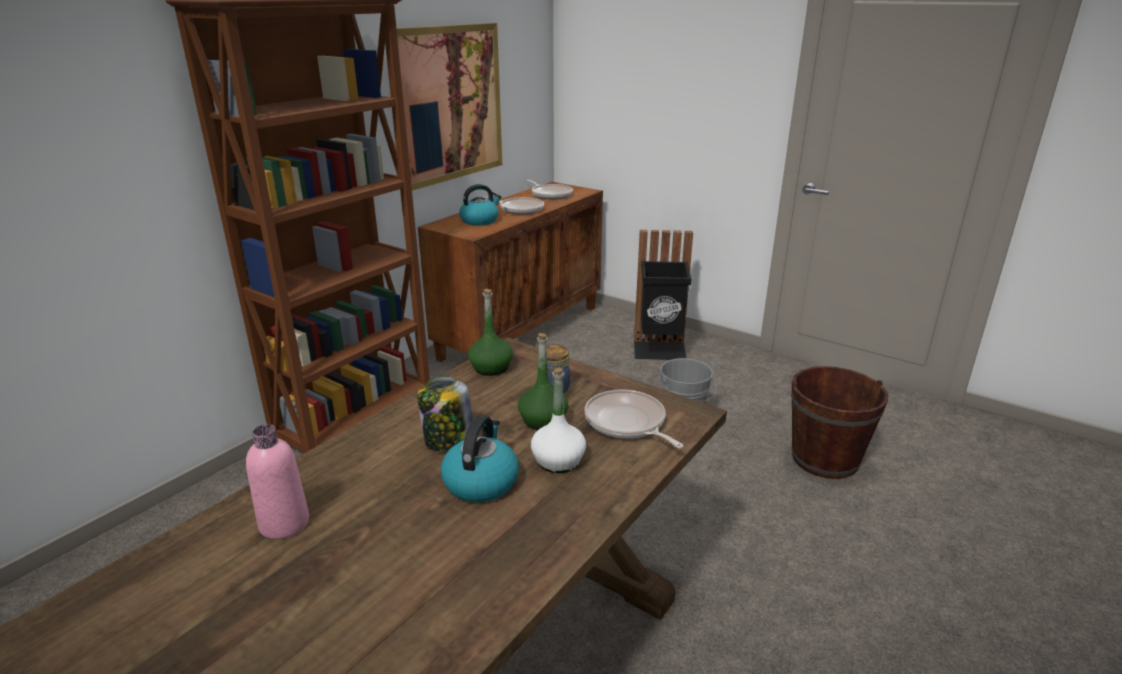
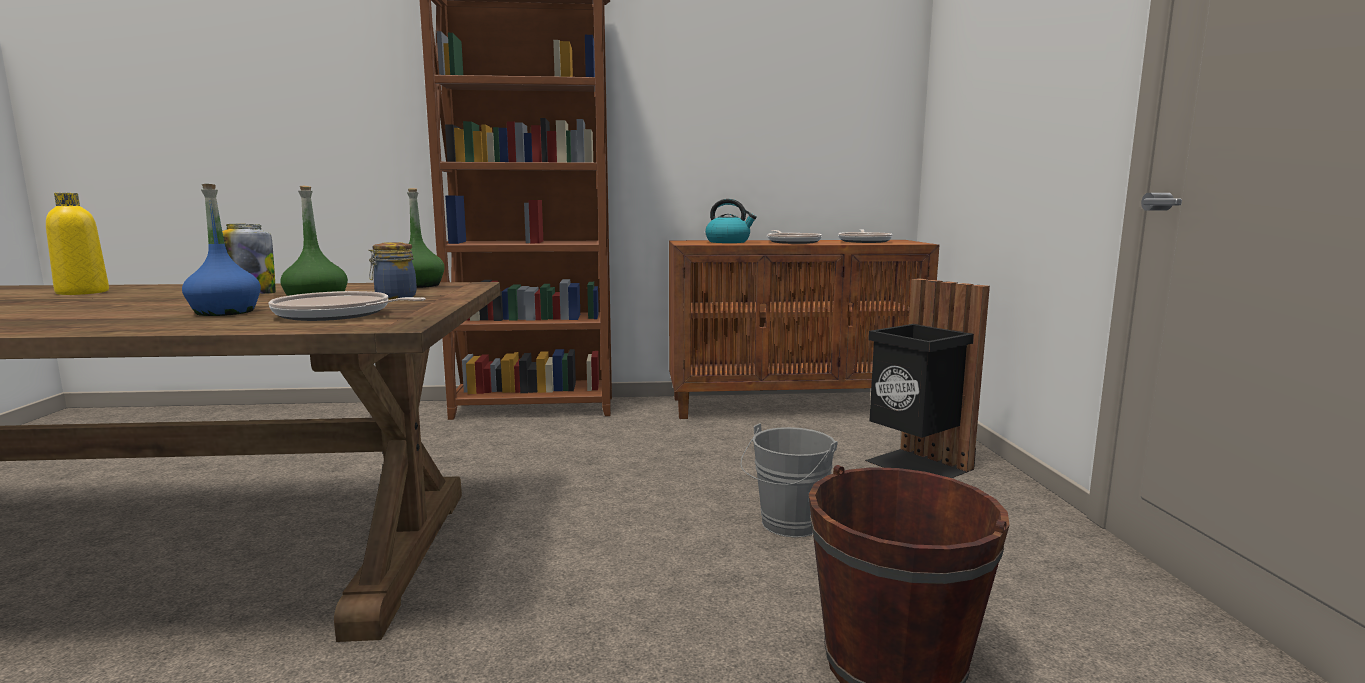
camera: 50 degrees right, 15 degrees down
pink bottle [246,424,309,539] -> yellow bottle [46,193,109,295]
picture [397,23,502,191] -> none
kettle [441,415,519,502] -> none
white bottle [531,368,586,473] -> blue bottle [182,184,261,316]
frying pan [584,389,683,448] -> frying pan turned 90 degrees counterclockwise [268,291,426,321]

